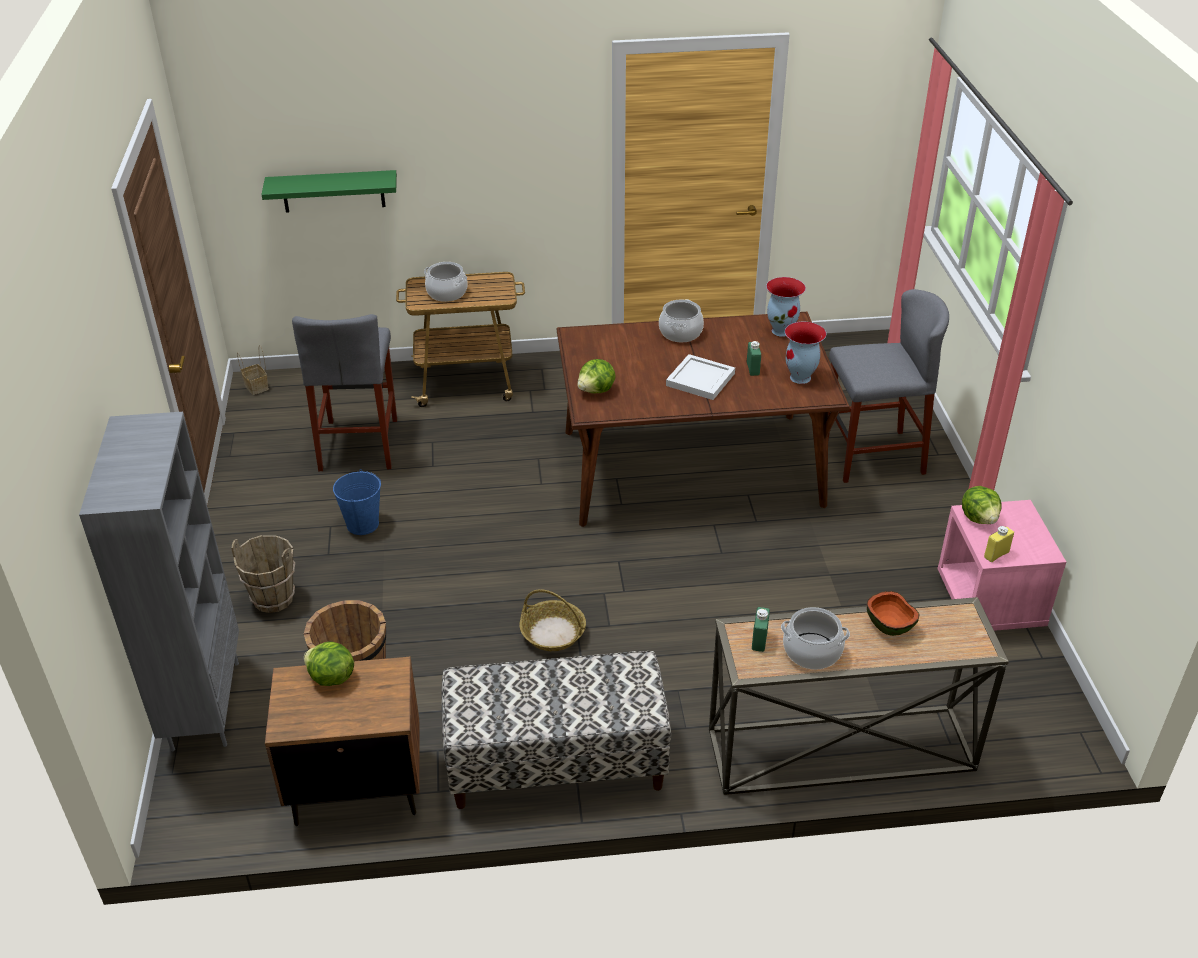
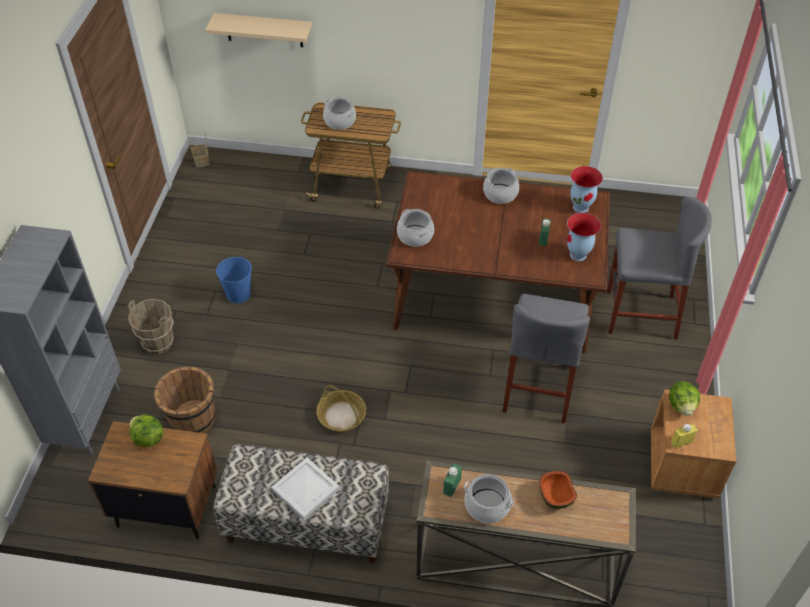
camera: 15 degrees right, 10 degrees up
green shelf [261,170,397,213] -> beige shelf [205,13,312,47]
grey stool [292,314,397,471] -> grey stool moved to [503,294,590,424]
lettuce [577,359,616,394] -> cooking pot [397,209,434,247]
white tray [666,354,735,400] -> white tray moved to [271,458,340,520]
pink nightstand [937,500,1066,631] -> brown nightstand [651,389,736,499]

